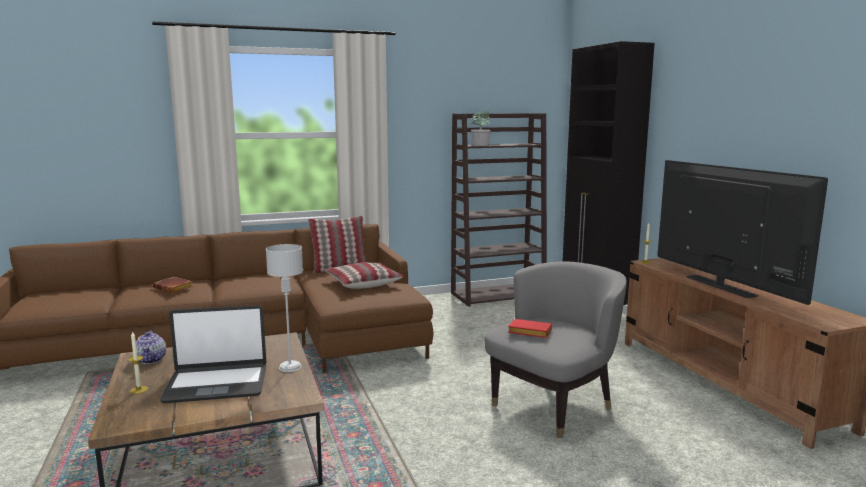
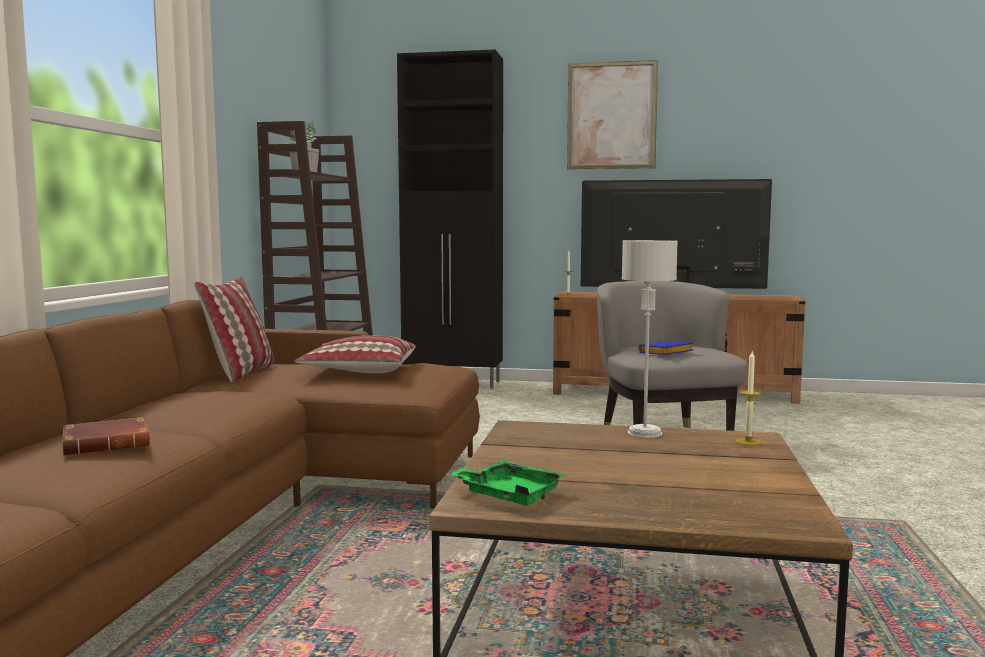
camera: 60 degrees left, 5 degrees down
candle [128,331,148,394] -> candle moved to [736,351,762,445]
teapot [136,331,166,364] -> green tray [449,460,566,506]
laptop [160,305,266,403] -> none
red book [508,319,552,338] -> blue book [638,341,694,355]
none -> picture [567,60,658,169]

